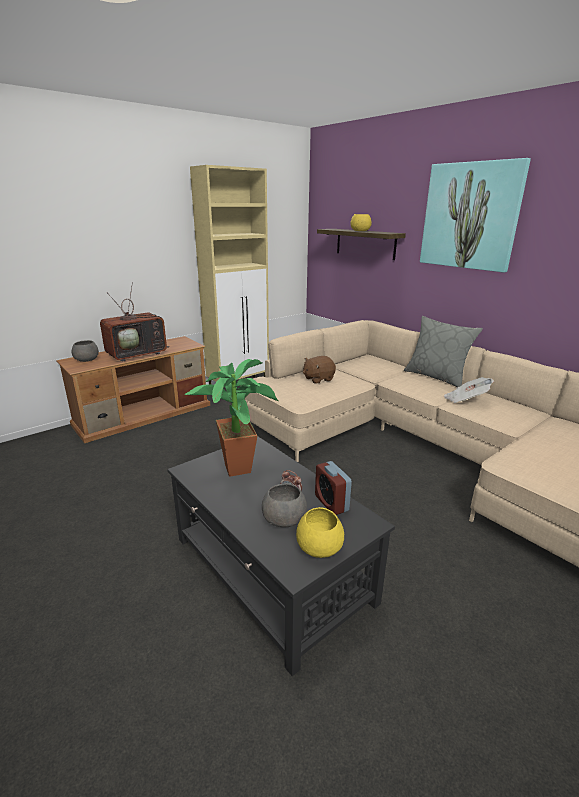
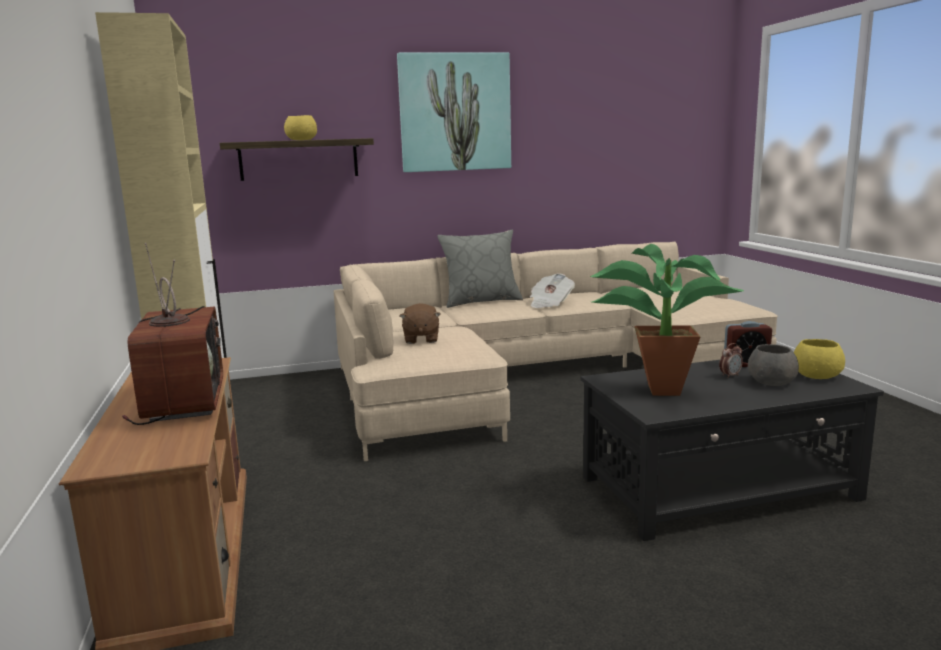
camera: 65 degrees left, 10 degrees down
grey bowl [72,340,99,362] -> none

